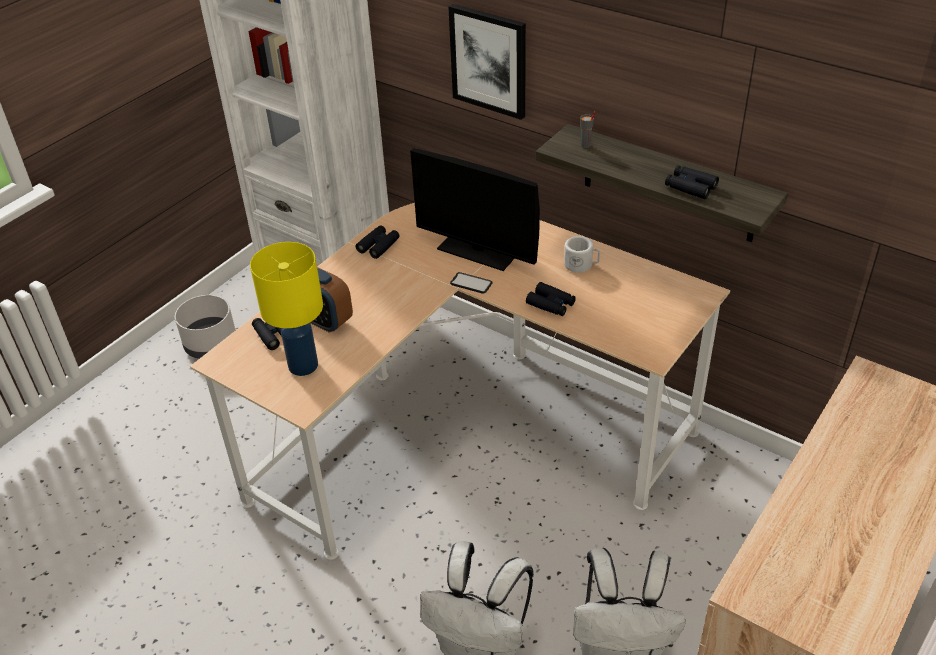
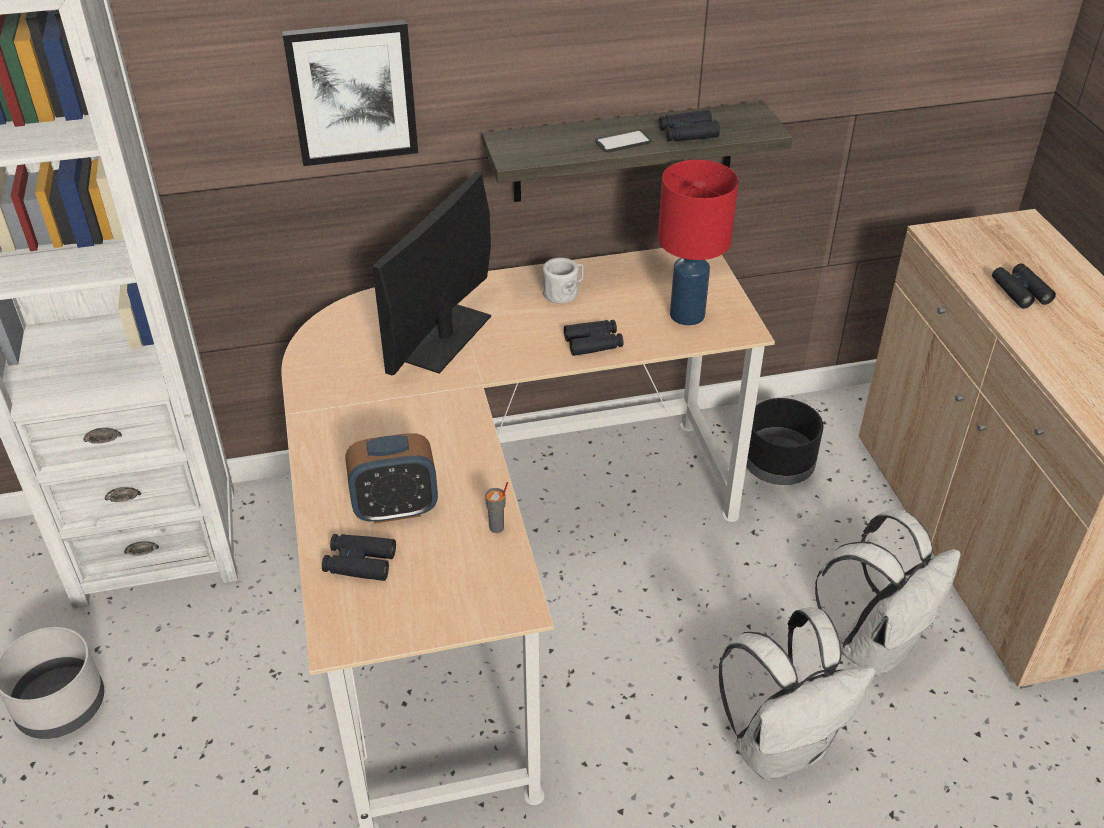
camera: 50 degrees left, 0 degrees up
yellow table lamp [250,242,323,376] -> none
black binoculars [356,225,399,259] -> black binoculars moved to [992,264,1056,309]
monitor [410,148,540,271] -> monitor turned 135 degrees clockwise [372,172,491,375]
phone [450,272,493,293] -> phone moved to [595,130,652,152]
grey cup [580,111,595,148] -> grey cup moved to [485,482,508,533]
none -> red table lamp [658,160,739,325]
none -> black planter [746,398,823,485]

